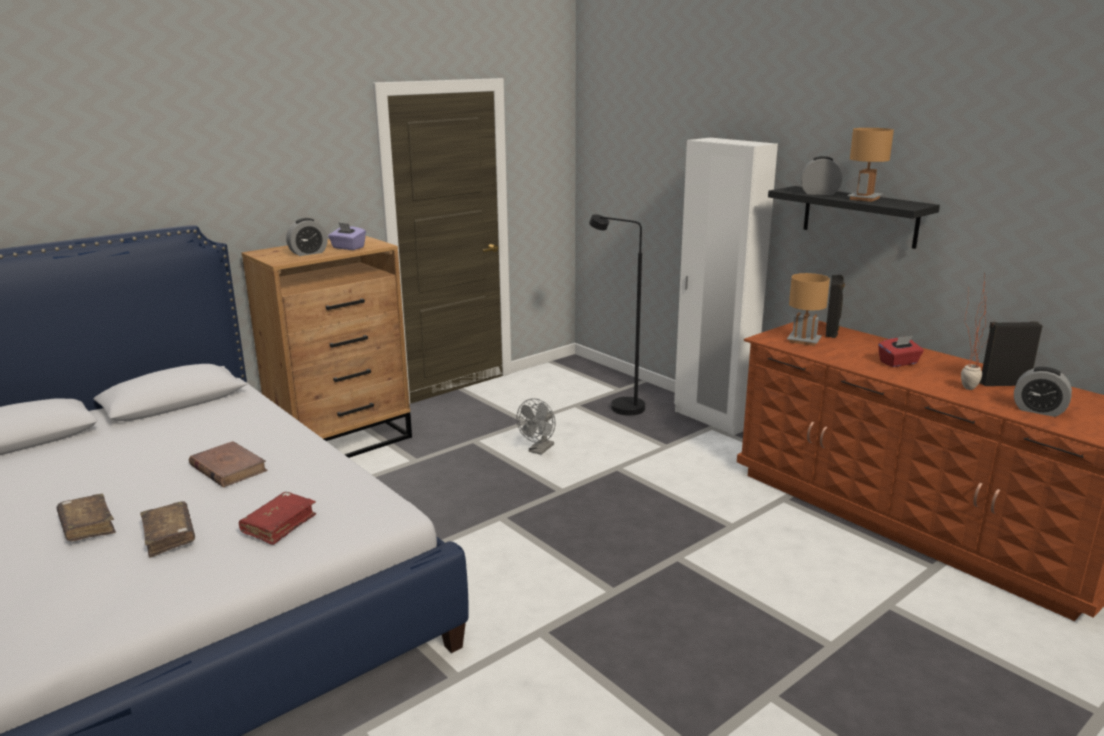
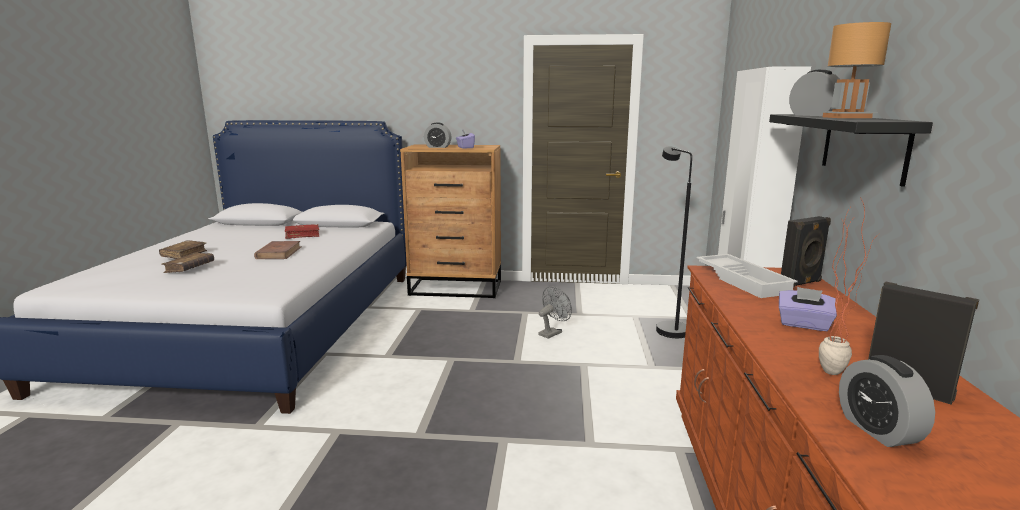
camera: 45 degrees right, 5 degrees down
red book [239,492,316,545] -> red book moved to [285,224,319,239]
grey fan [516,398,555,455] -> grey fan turned 150 degrees clockwise [538,286,572,339]
brown table lamp [787,273,830,346] -> white tray [696,254,798,298]
red tissue box [878,336,924,367] -> purple tissue box [779,287,837,331]

